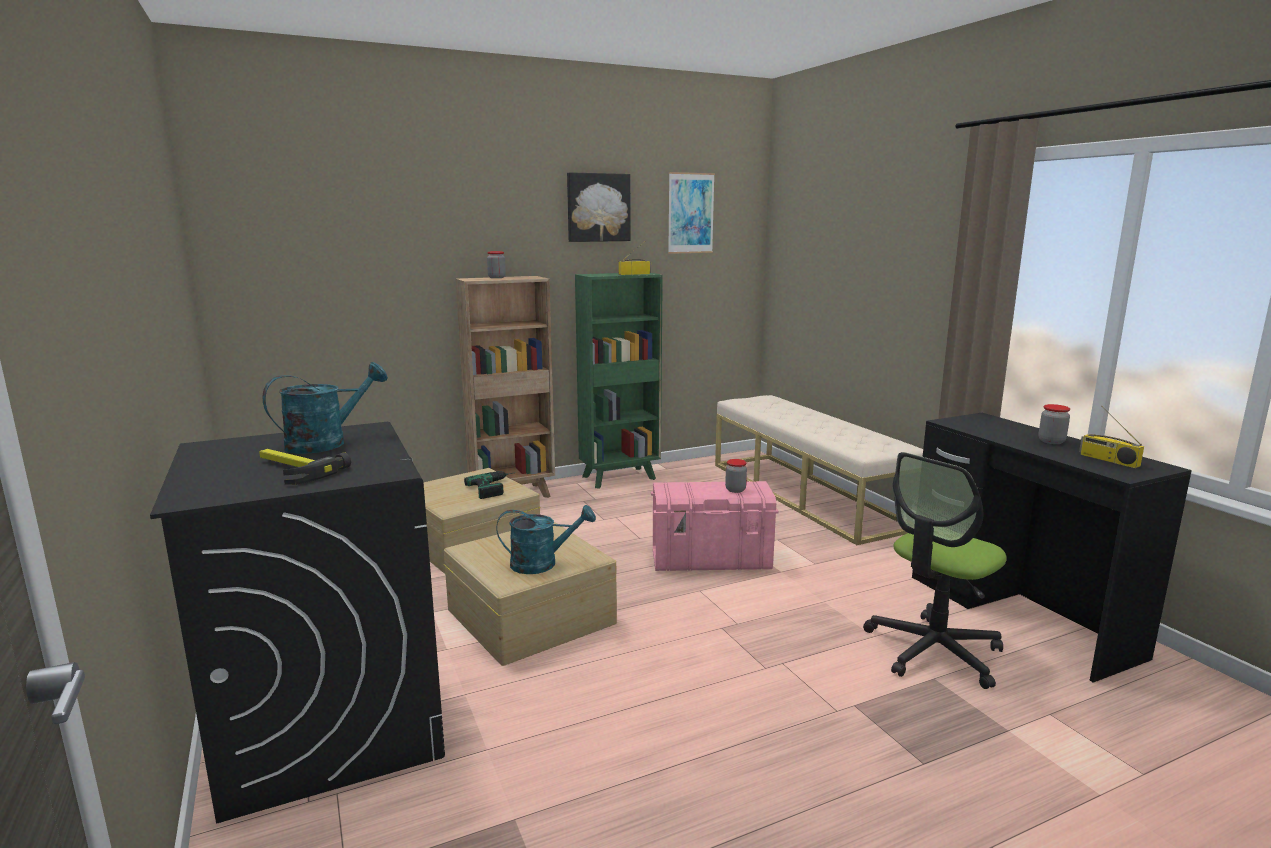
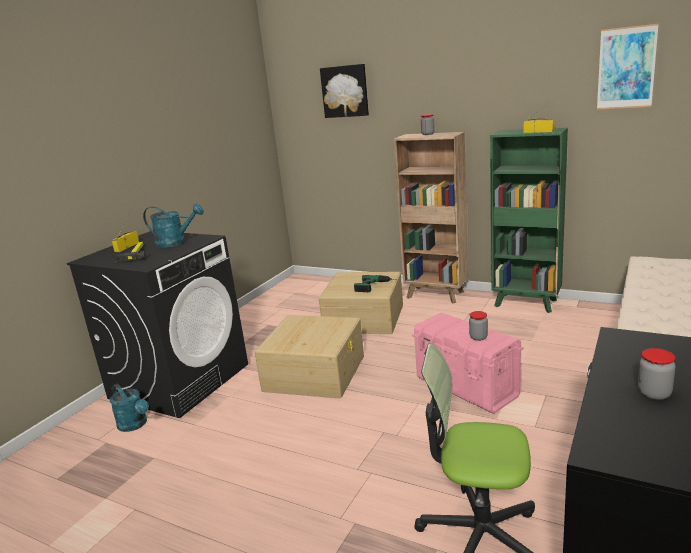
camera: 55 degrees right, 5 degrees up
turquoise watering can [497,505,596,574] -> turquoise watering can moved to [110,384,149,432]
picture [567,172,630,242] -> picture moved to [320,64,369,118]
radio [1079,406,1144,468] -> radio moved to [111,214,139,252]

